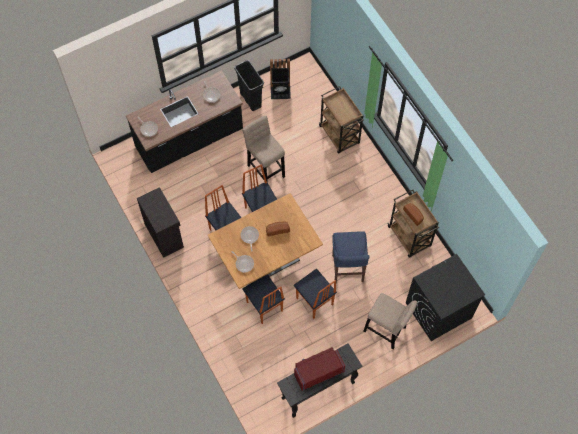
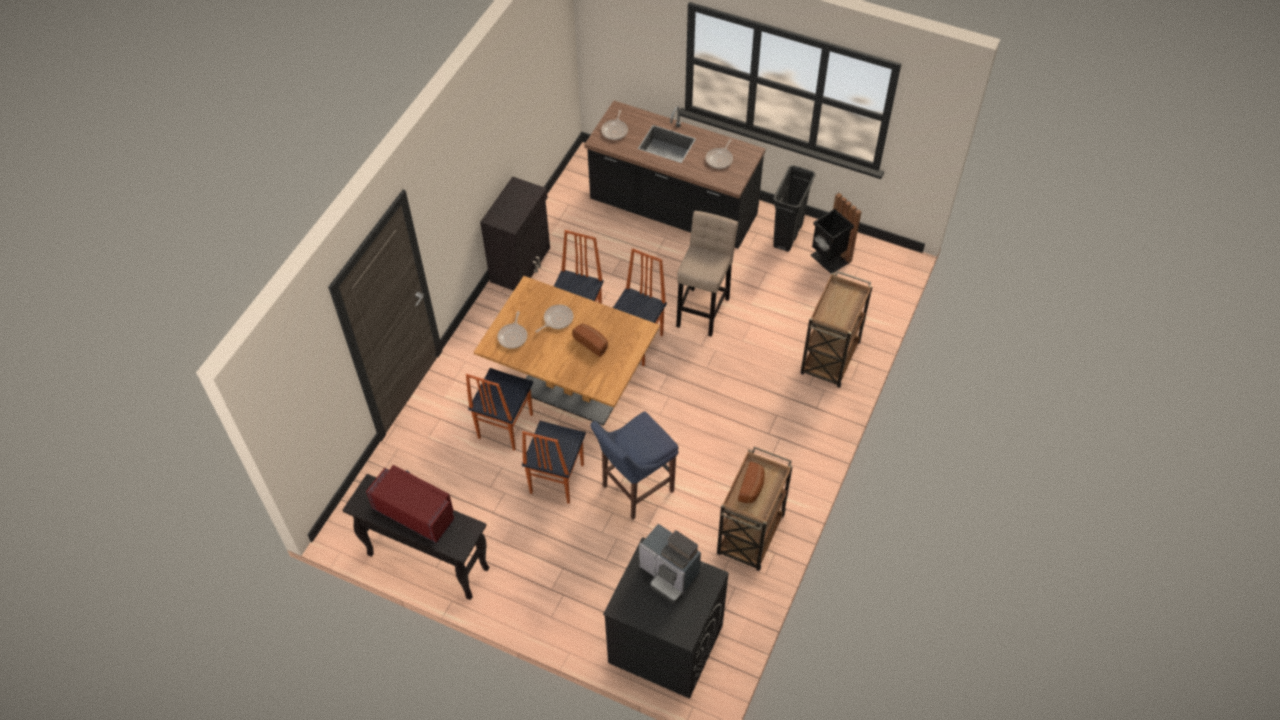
camera: 55 degrees right, 10 degrees down
beige stool [364,293,418,349] -> none
none -> coffee machine [639,524,701,604]

